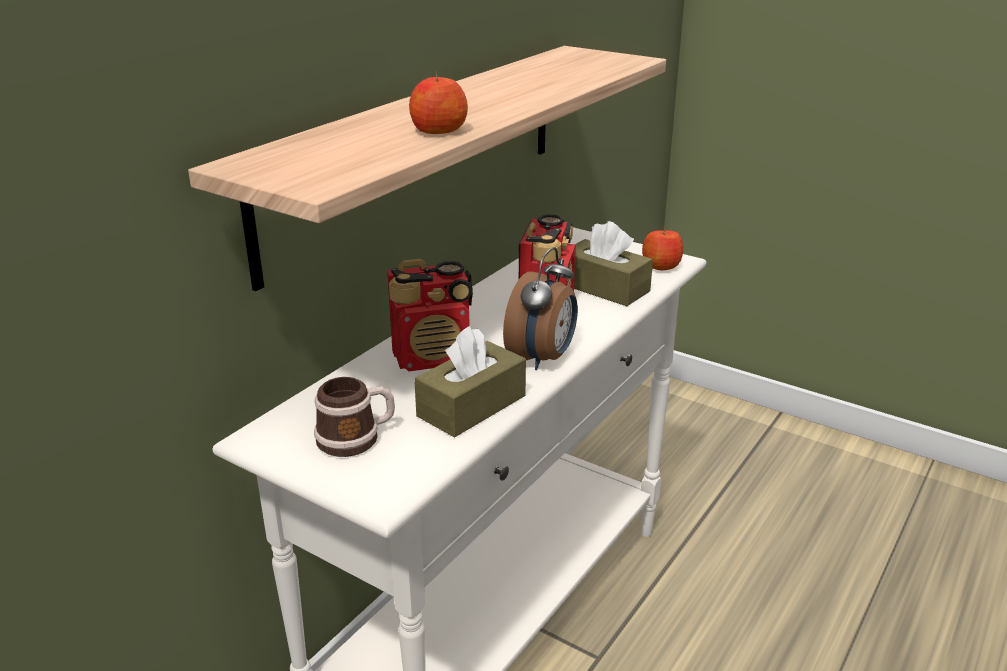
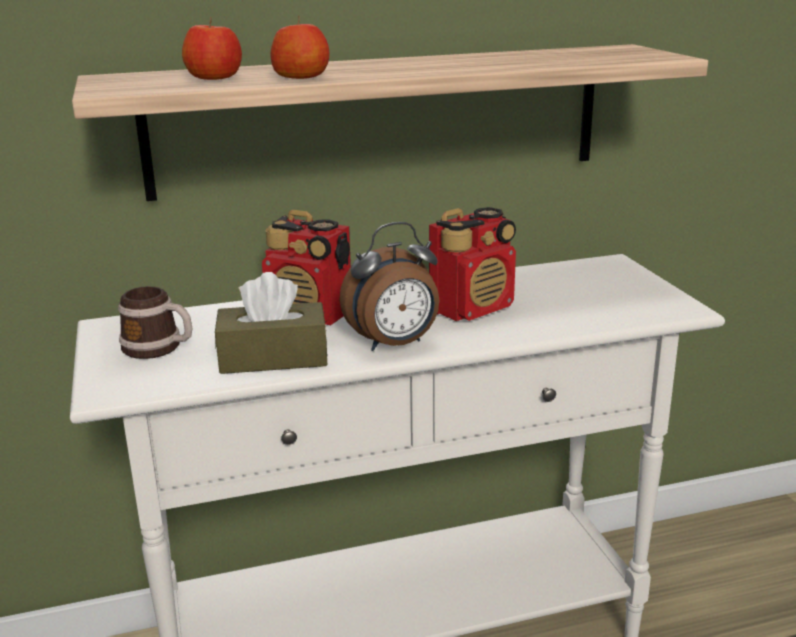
camera: 40 degrees right, 5 degrees down
brown tissue box [574,221,653,306] -> none
apple [642,227,683,270] -> apple moved to [182,17,242,80]

